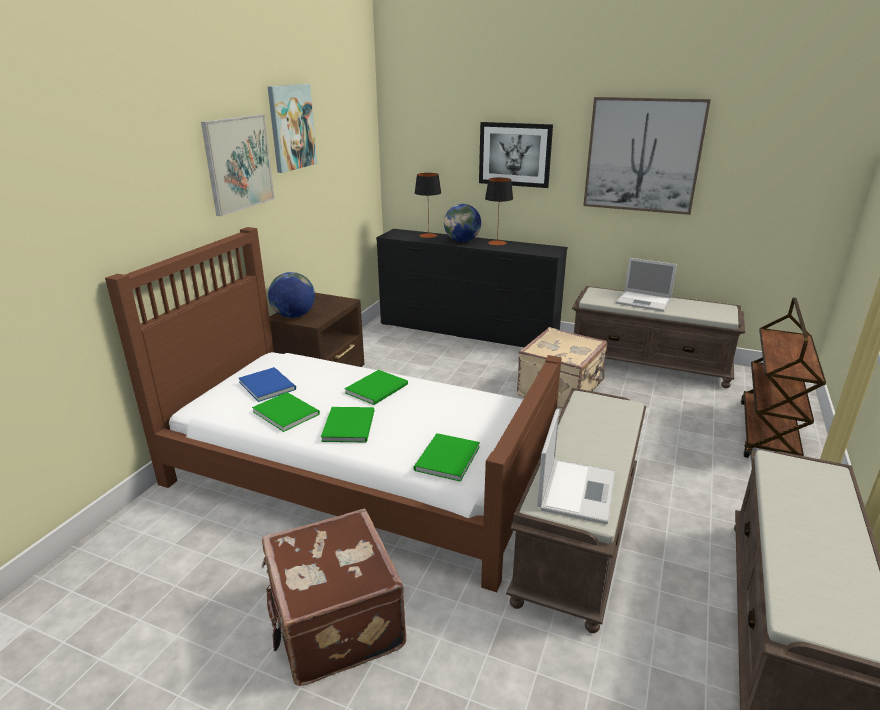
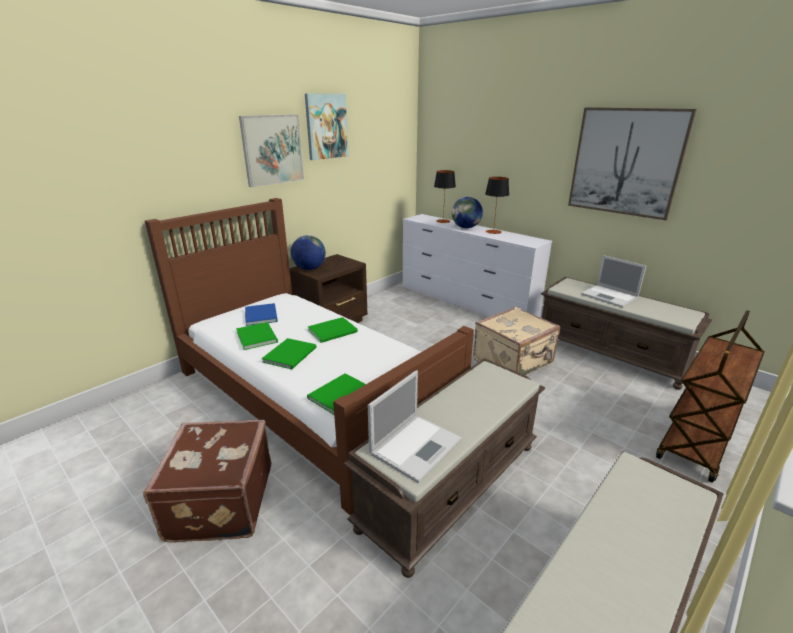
camera: 20 degrees right, 0 degrees up
black dresser [376,229,568,347] -> white dresser [403,214,552,317]
picture [479,122,553,188] -> none

